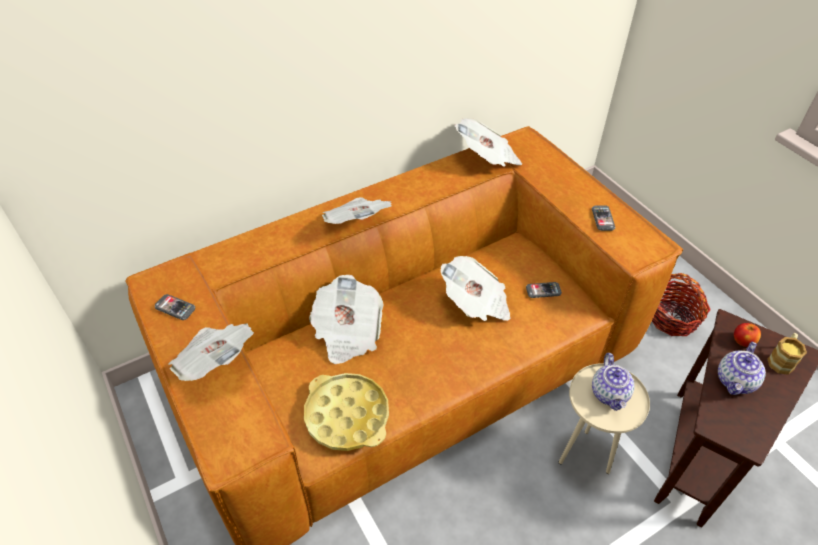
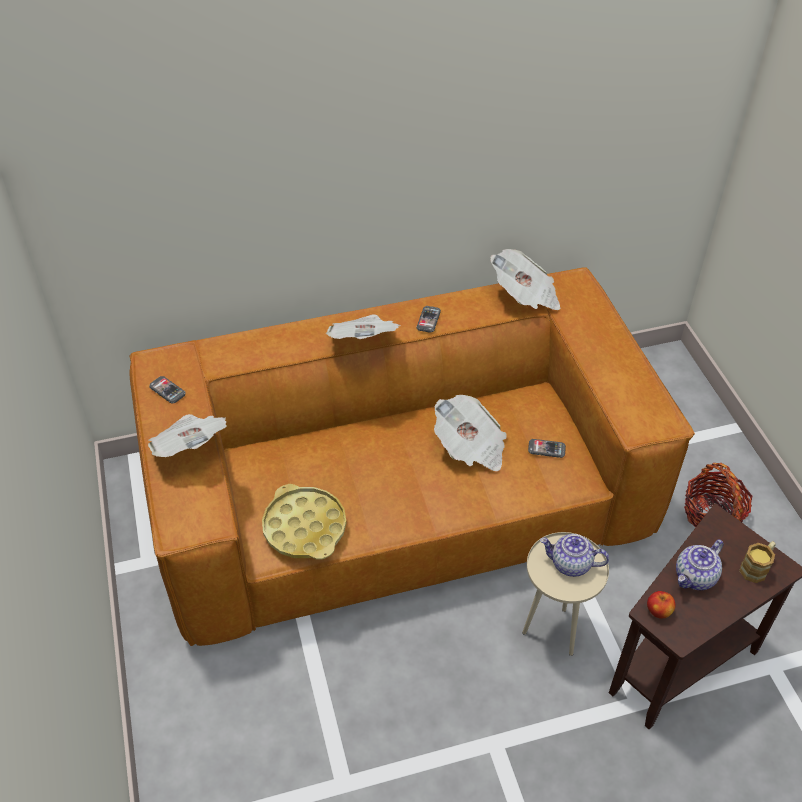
camera: 15 degrees right, 0 degrees up
newspaper [309,275,384,364] -> none
phone [592,205,615,231] -> phone moved to [416,306,441,333]
teapot [592,353,634,411] -> teapot turned 90 degrees clockwise [540,534,609,577]
apple [734,323,761,347] -> apple moved to [647,591,676,619]

